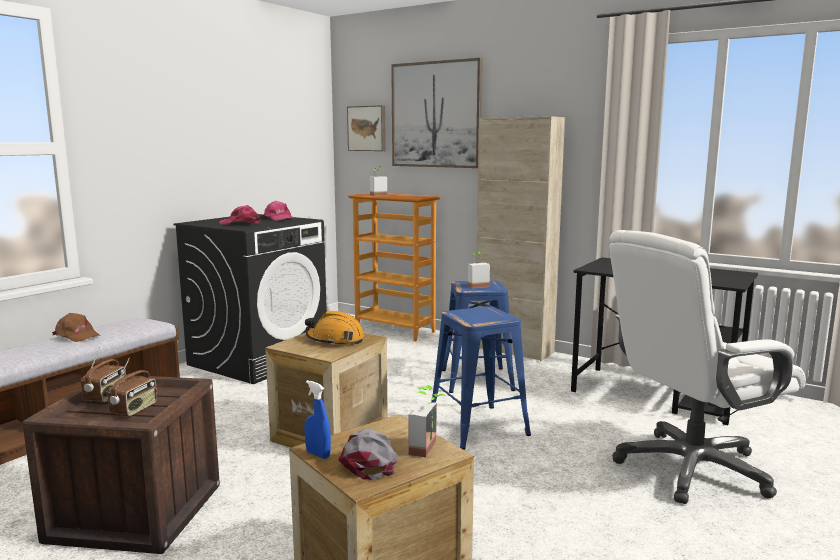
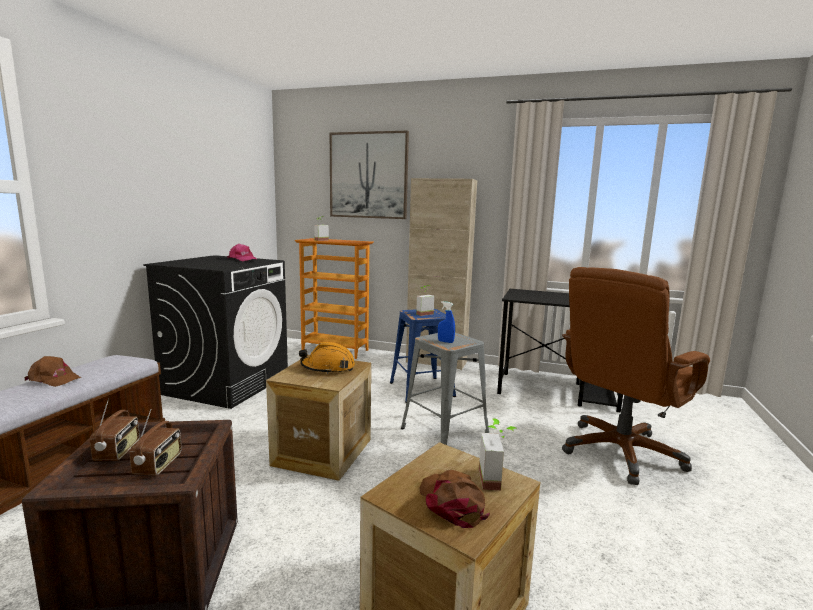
camera: 15 degrees left, 0 degrees up
pink cap [219,205,261,225] -> none
blue spray bottle [304,380,331,459] -> blue spray bottle moved to [438,301,455,343]
grey cap [338,428,398,480] -> brown cap [419,470,490,528]
picture [347,105,386,151] -> none
blue stool [431,306,531,450] -> grey stool [401,333,489,445]
white office chair [609,230,806,504] -> brown office chair [562,267,710,485]

